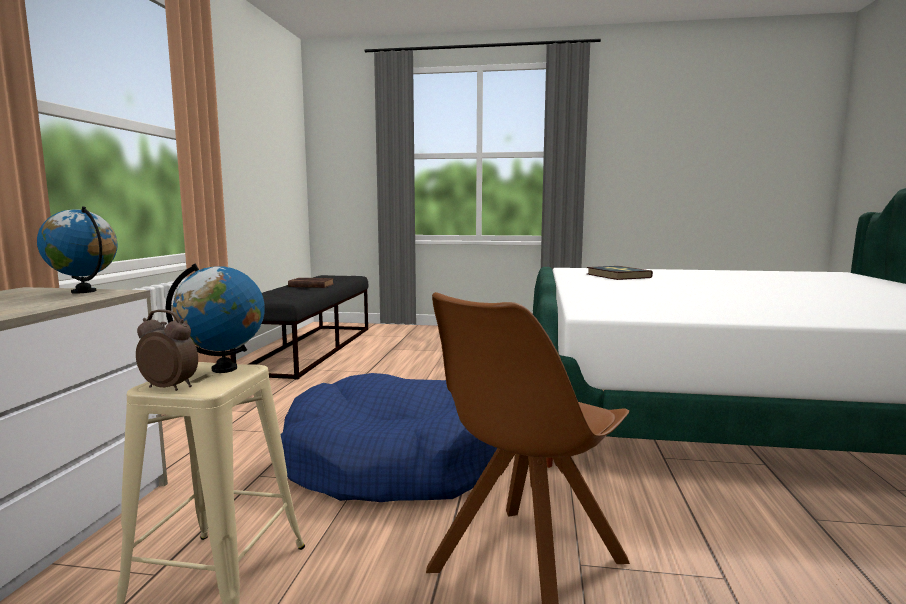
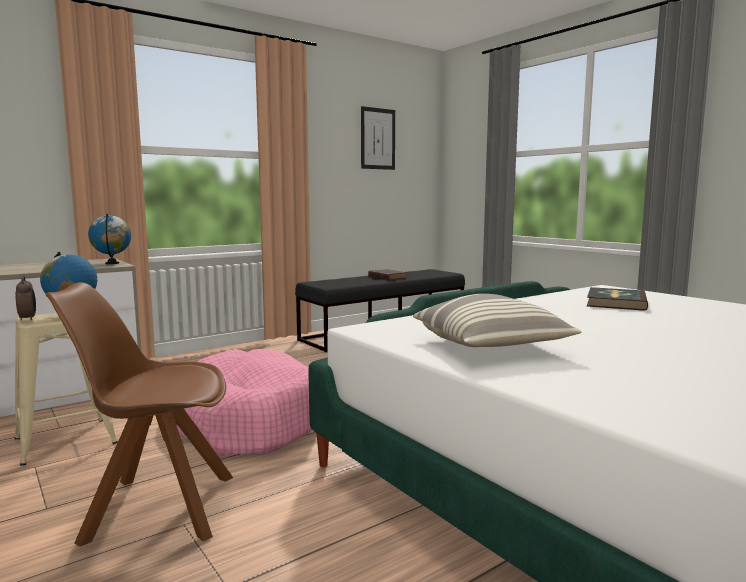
camera: 45 degrees right, 0 degrees up
blue dog bed [280,373,497,502] -> pink dog bed [176,349,312,456]
none -> picture [361,106,395,170]
none -> pillow [413,294,581,347]

